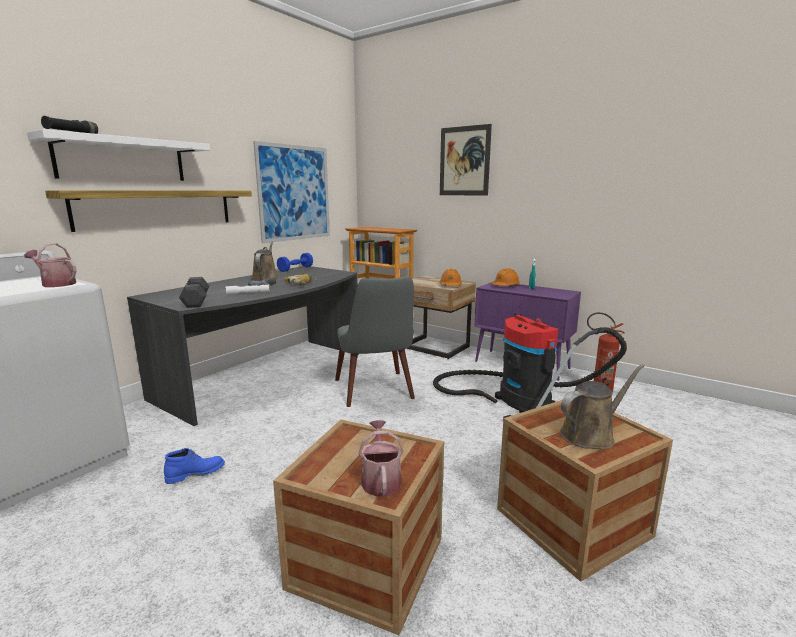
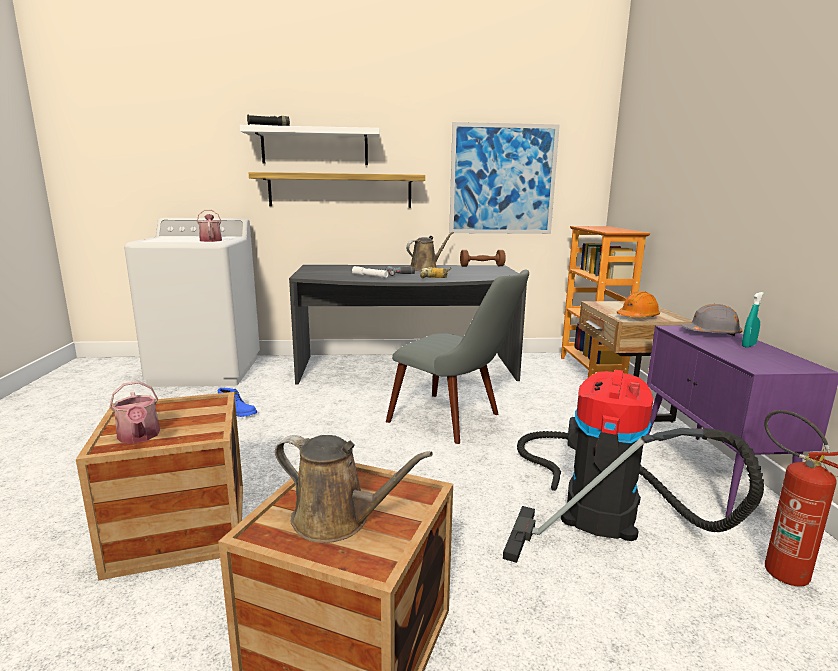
camera: 50 degrees right, 0 degrees up
grey dumbbell [179,277,209,308] -> none
blue dumbbell [277,253,313,272] -> brown dumbbell [460,250,506,267]
grey chair [335,276,415,407] -> grey chair turned 90 degrees counterclockwise [386,270,529,444]
watering can [358,420,404,497] -> watering can turned 105 degrees clockwise [110,381,160,443]
picture [440,124,492,196] -> none
orange hard hat [491,268,520,286] -> grey hard hat [681,304,743,336]

